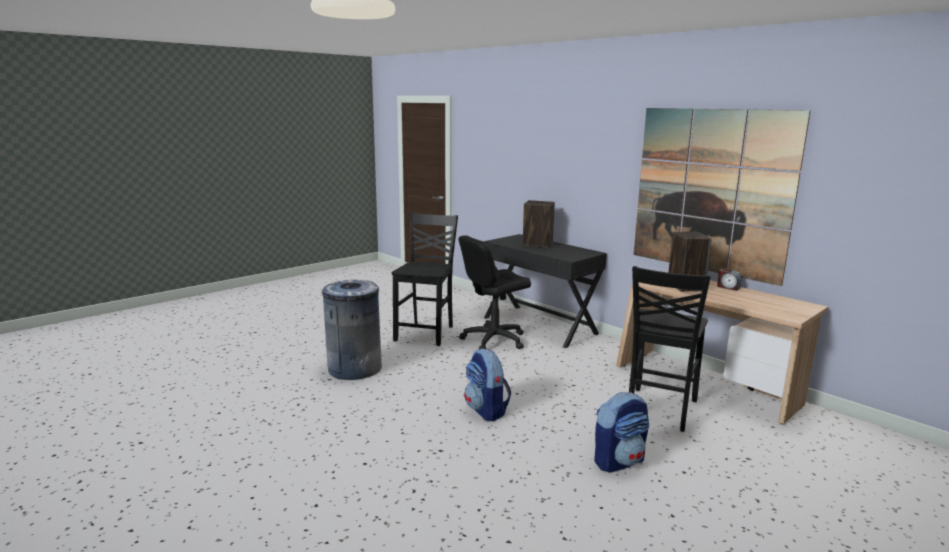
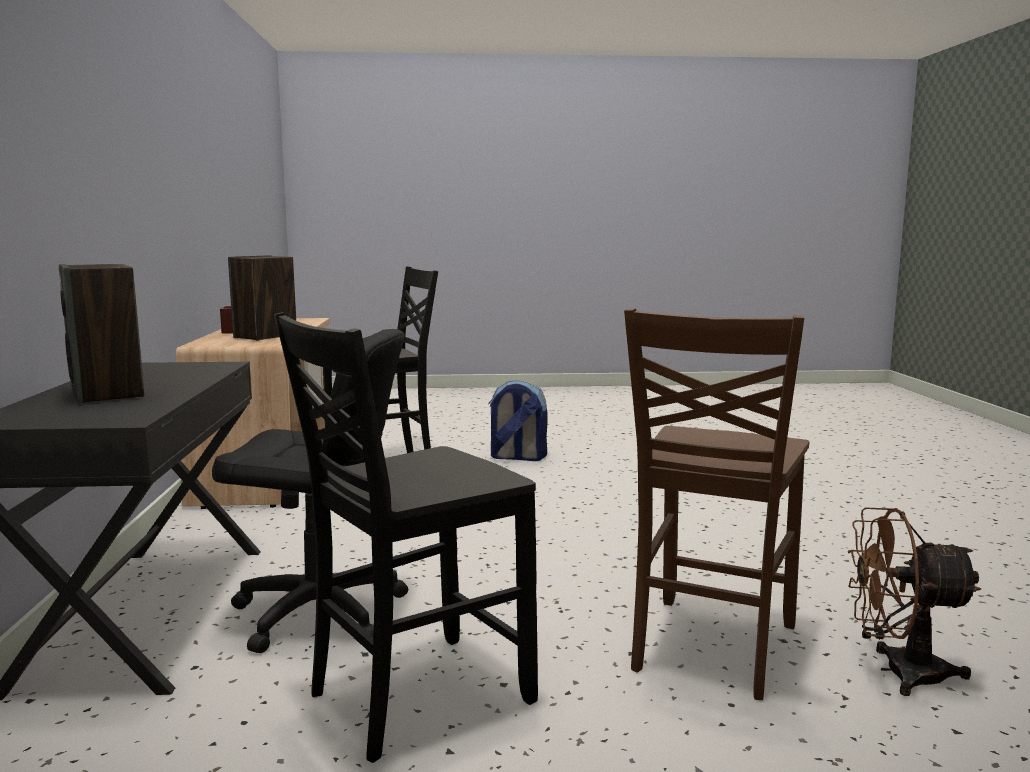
camera: 140 degrees left, 5 degrees down
grey trash can [322,280,382,380] -> brown chair [624,308,809,700]
backpack [464,349,511,421] -> none
picture [633,108,811,286] -> none
none -> brown fan [848,507,981,696]

